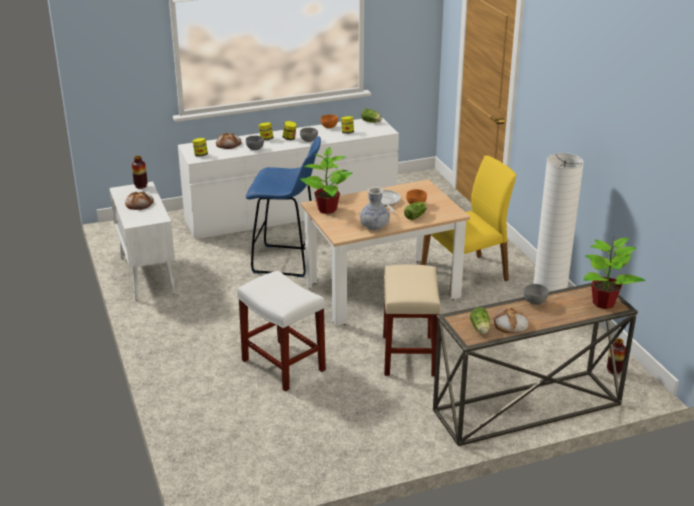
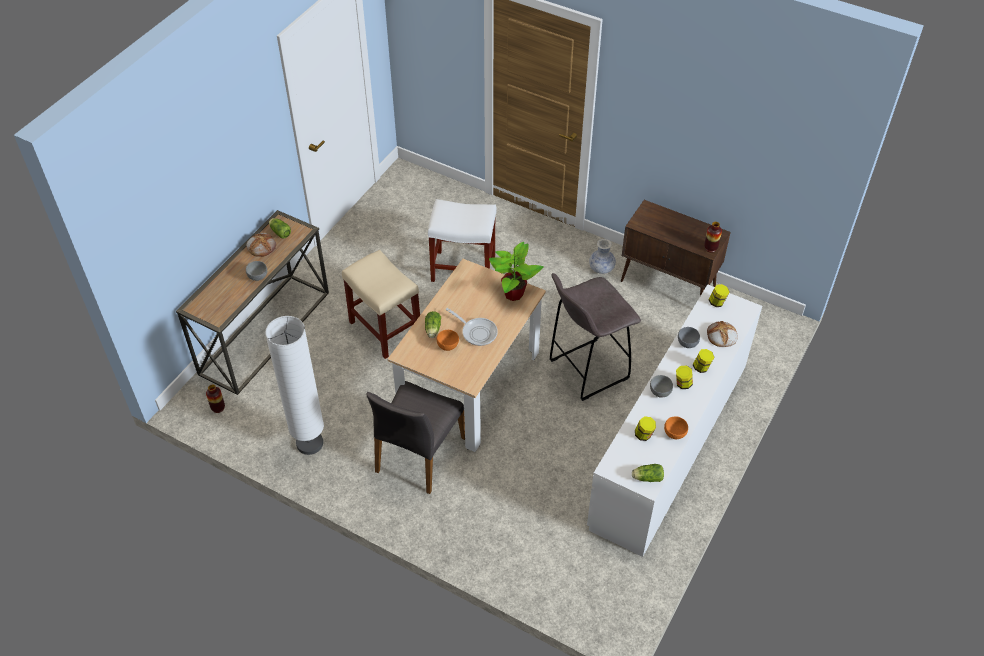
camera: 140 degrees right, 20 degrees up
white cabinet [109,181,176,301] -> brown cabinet [621,200,731,296]
bread [125,191,154,210] -> none
blue stool [246,136,321,277] -> grey stool [550,273,641,401]
vase [360,187,390,230] -> vase moved to [589,239,616,274]
yellow chair [421,155,516,296] -> grey chair [367,381,465,494]
potted plant [583,235,645,309] -> none

